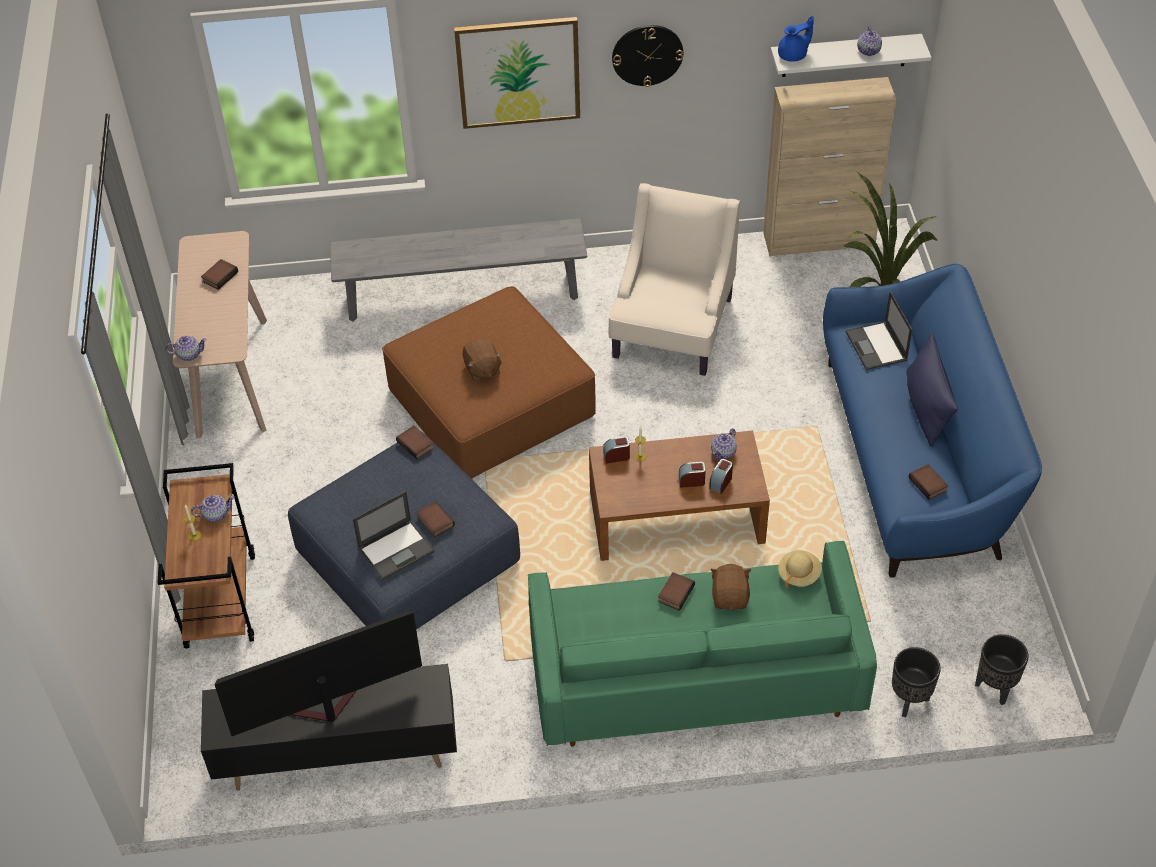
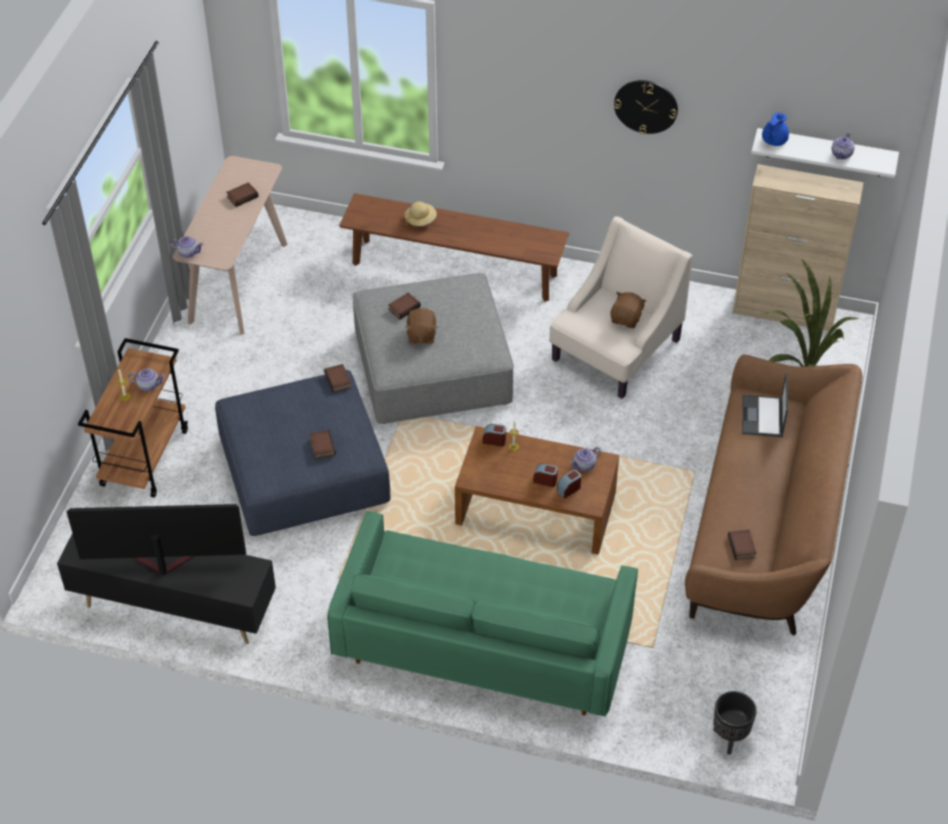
camera: 20 degrees right, 0 degrees up
grey bench [330,218,587,322] -> brown bench [339,193,569,302]
laptop [353,491,435,580] -> none
brown ottoman [382,286,596,479] -> grey ottoman [352,273,514,424]
picture [454,17,580,129] -> none
book [658,572,695,611] -> book moved to [388,293,421,319]
brown plush toy [710,564,751,610] -> brown plush toy moved to [610,292,646,328]
blue teapot [778,16,814,62] -> blue teapot turned 135 degrees clockwise [762,112,789,146]
beige hat [778,550,822,588] -> beige hat moved to [405,202,437,226]
blue sofa [823,264,1042,578] -> brown sofa [685,354,862,635]
black planter [892,647,941,717] -> none
blue pillow [907,333,958,447] -> none

